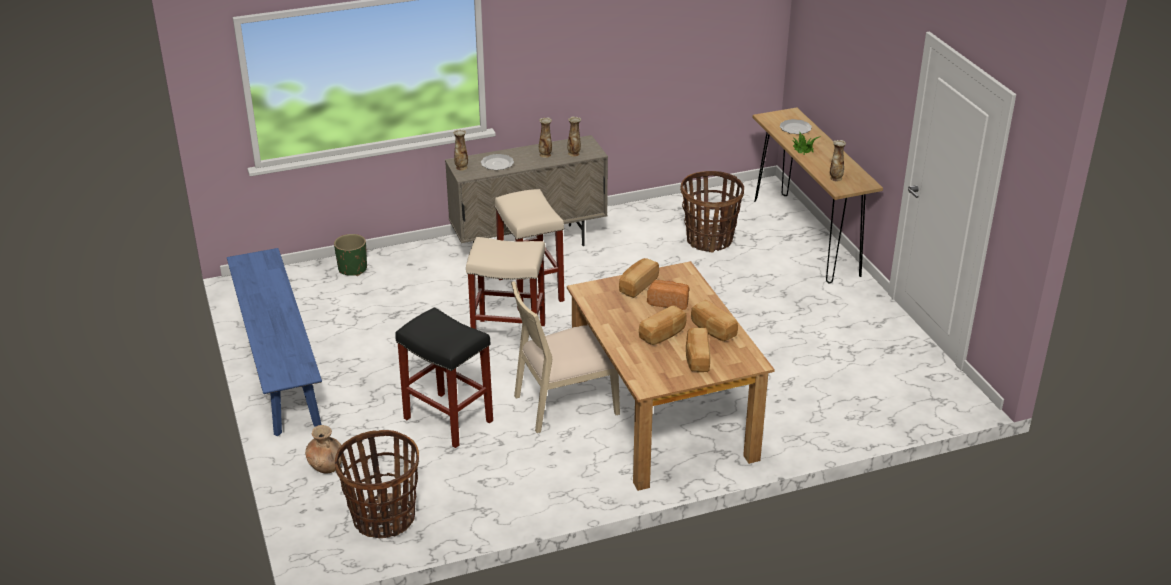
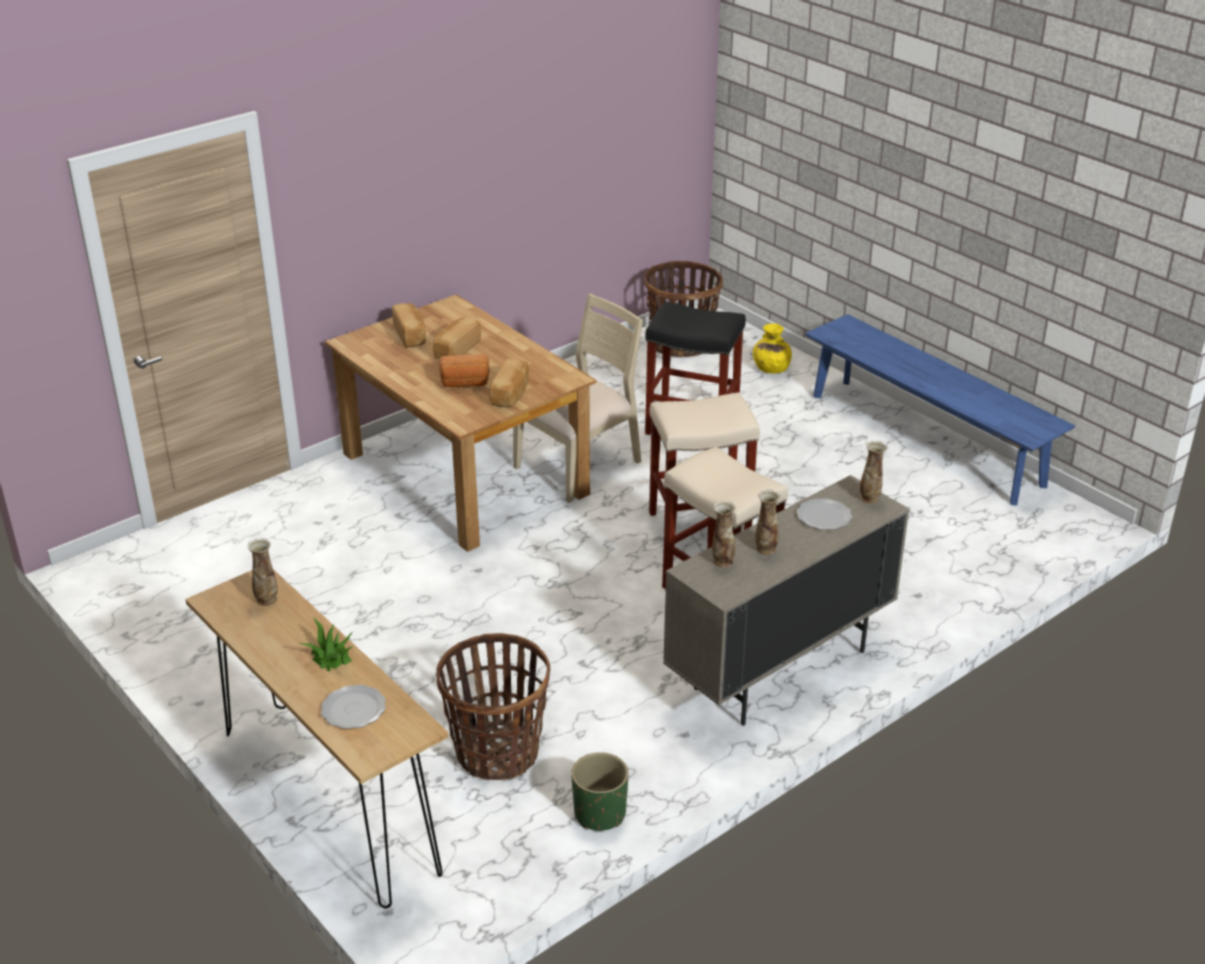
camera: 160 degrees right, 0 degrees up
brown vase [305,425,342,474] -> yellow vase [753,324,792,374]
green planter [334,234,367,276] -> green planter moved to [571,752,629,831]
bread [691,300,738,341] -> none

